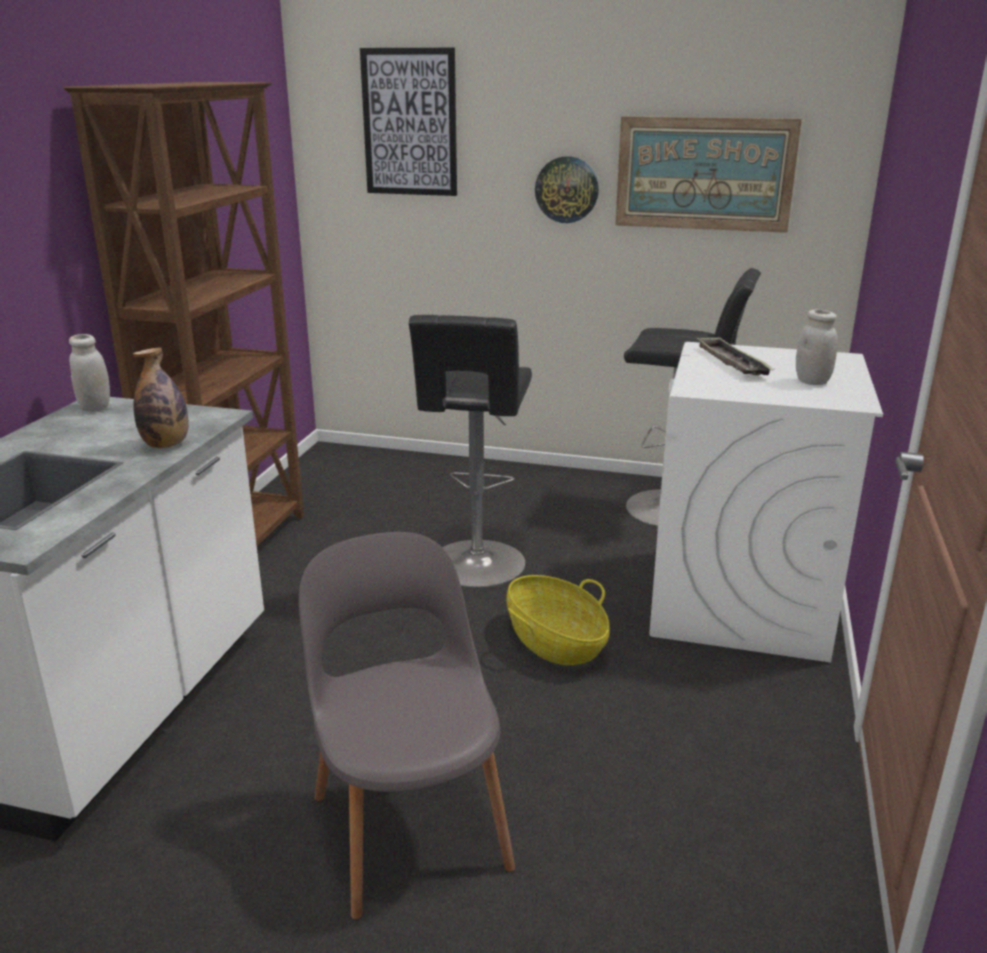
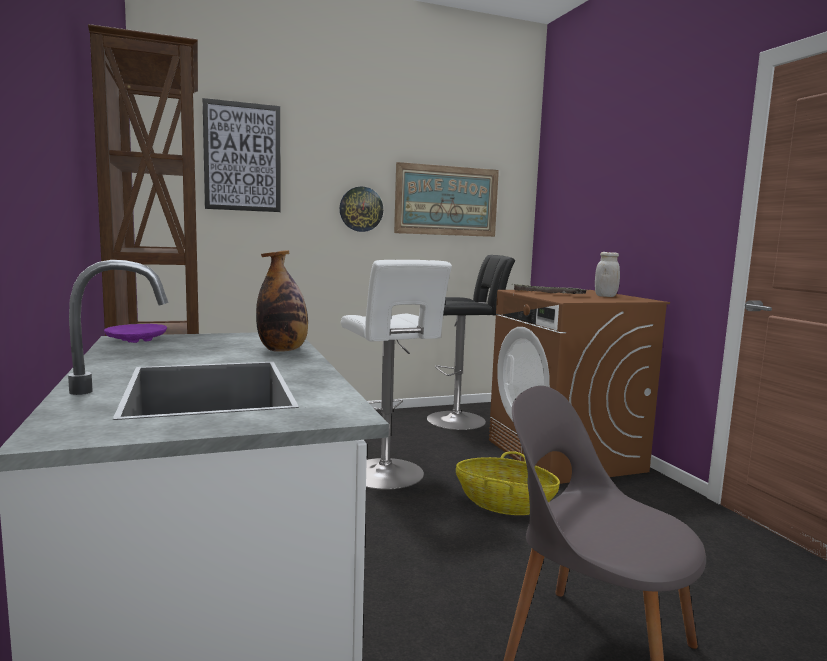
camera: 35 degrees left, 15 degrees down
white jar [69,334,110,412] -> purple plate [104,324,167,343]
black stool [409,315,532,587] -> white stool [341,260,452,490]
white washing machine [649,342,883,663] -> brown washing machine [489,290,670,484]

